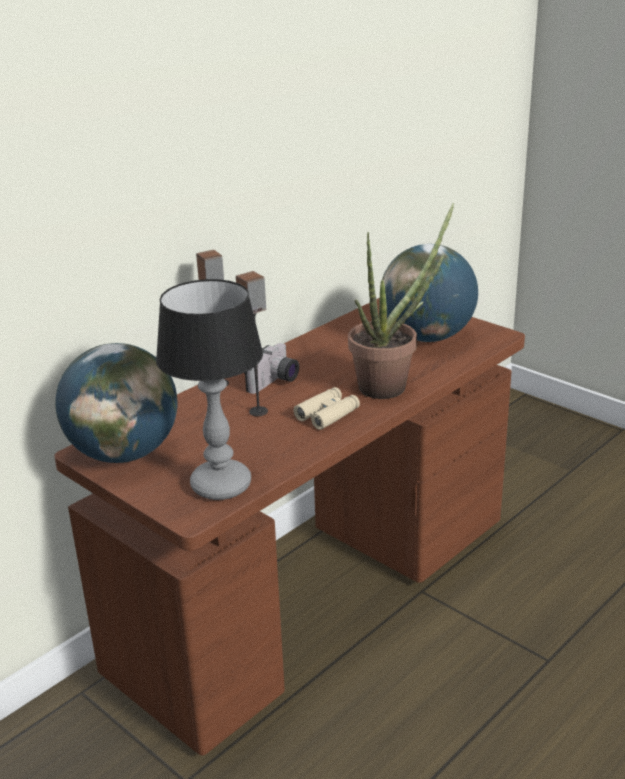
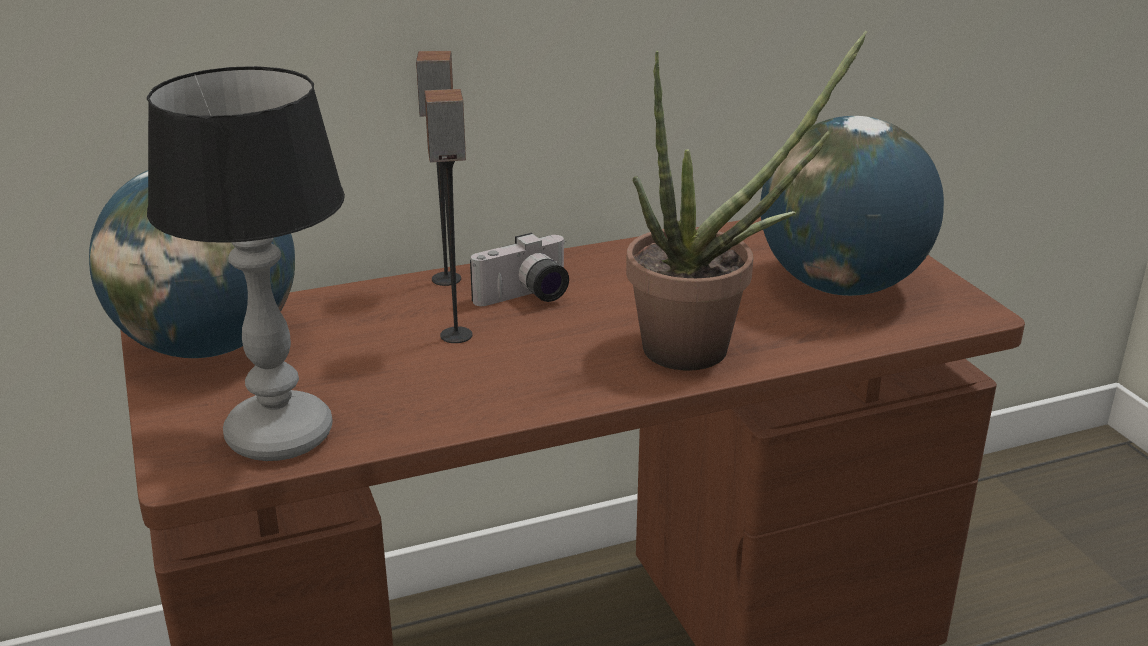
camera: 25 degrees right, 0 degrees up
beige binoculars [294,387,360,430] -> none

